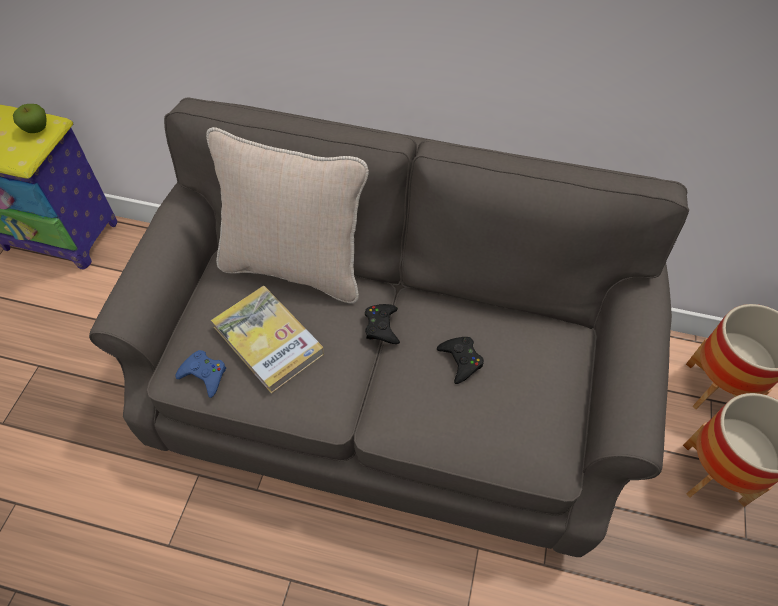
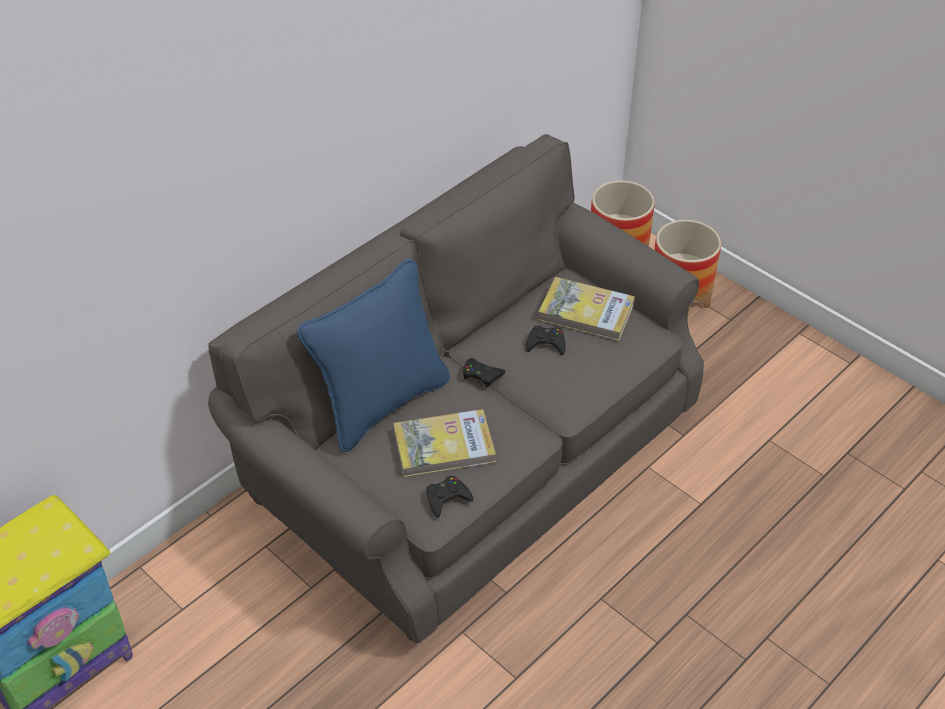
camera: 60 degrees left, 10 degrees down
apple [13,104,47,133] -> none
blue game controller [176,350,226,398] -> black game controller [426,476,473,518]
beige pillow [206,127,369,304] -> blue pillow [297,259,450,452]
none -> book [538,277,635,341]

